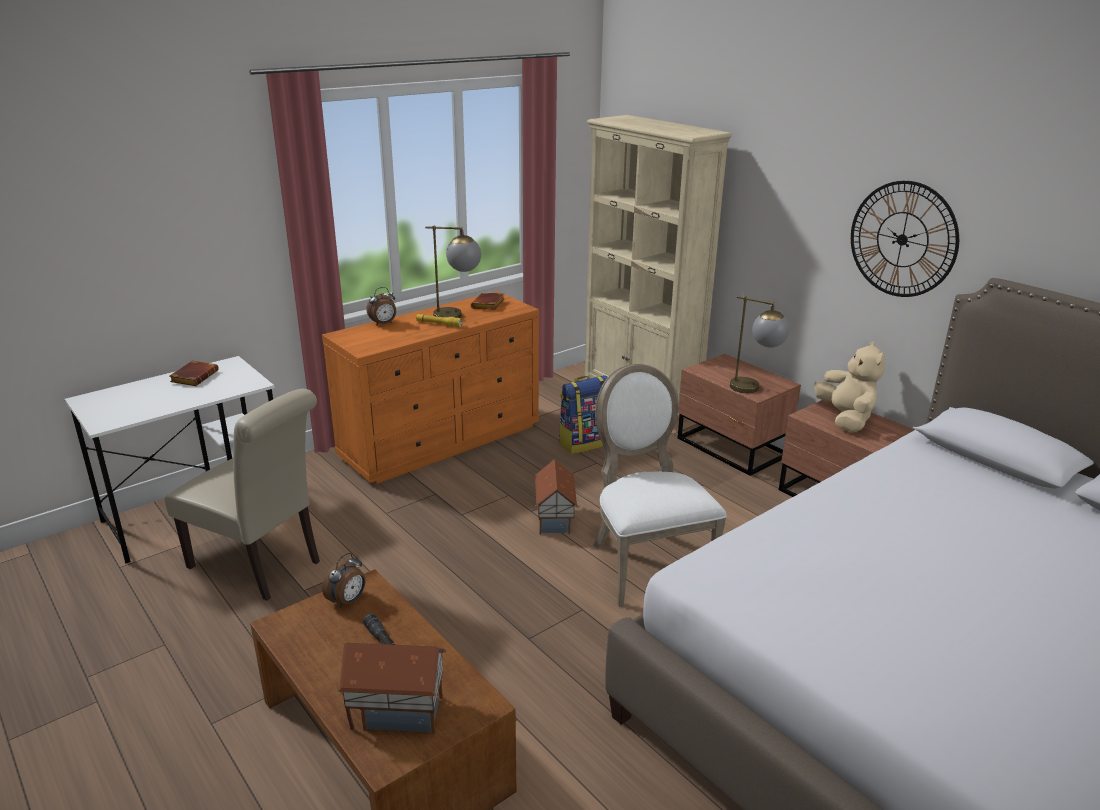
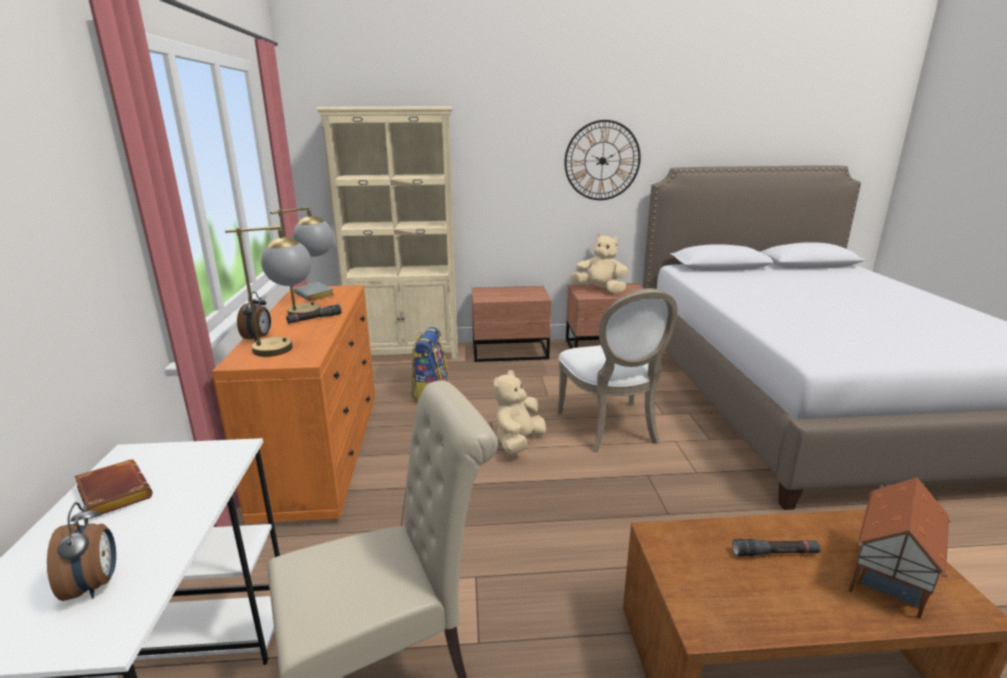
camera: 55 degrees left, 5 degrees down
alarm clock [322,553,365,608] -> alarm clock moved to [47,502,116,601]
yellow flashlight [416,314,462,327] -> black flashlight [286,304,342,324]
brown book [471,293,505,310] -> grey book [294,282,335,301]
toy house [534,459,578,535] -> beige plush toy [493,370,546,454]
white chair [593,364,727,607] -> white chair turned 120 degrees counterclockwise [557,288,677,452]
table lamp [730,296,790,393] -> table lamp moved to [225,226,311,357]

